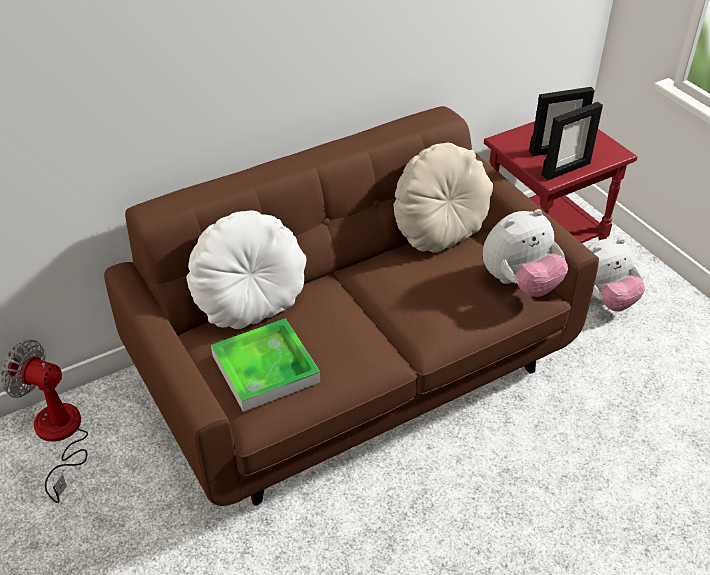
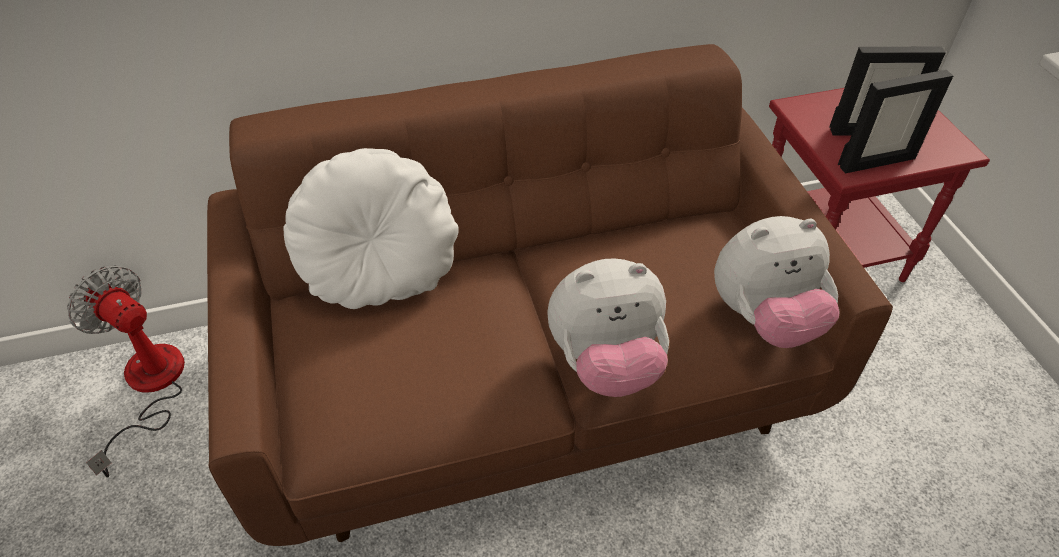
camera: 15 degrees right, 5 degrees up
tray [211,318,320,412] -> none
beige pillow [393,143,493,253] -> none
plush toy [587,238,645,312] -> plush toy moved to [547,258,669,397]

